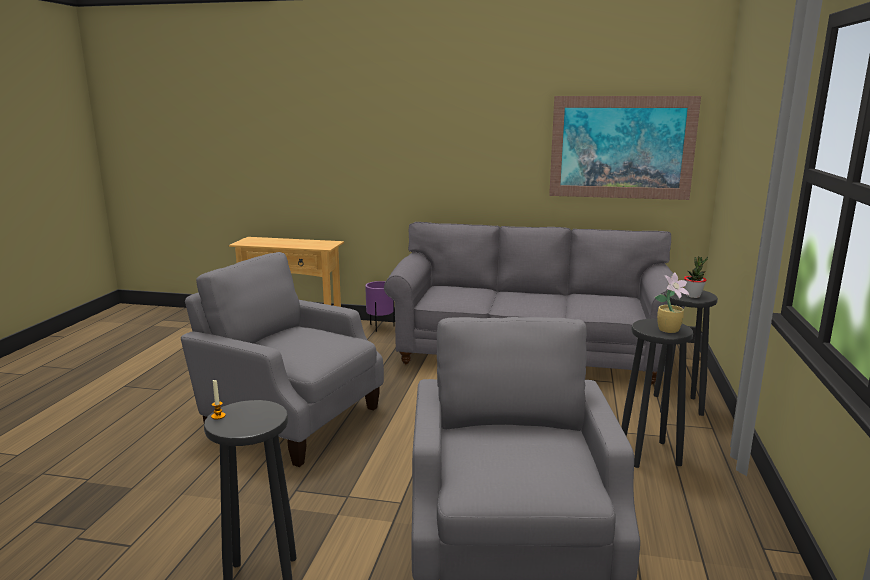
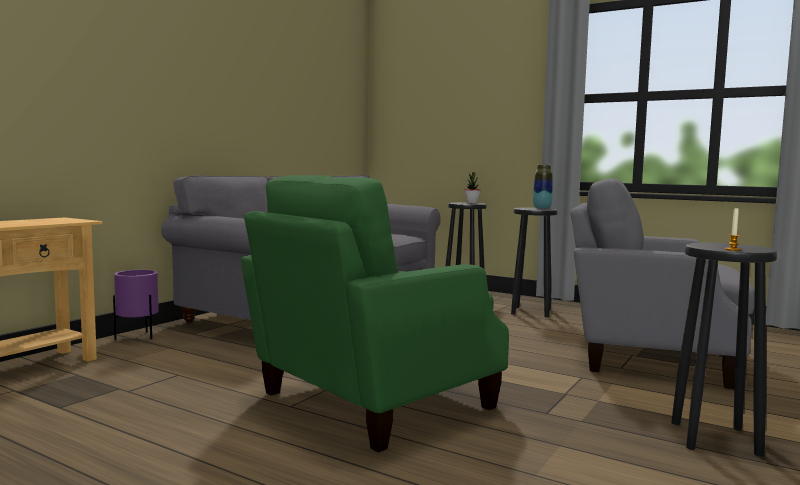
camera: 70 degrees left, 10 degrees down
grey armchair [181,252,384,467] -> green armchair [241,175,509,452]
picture [549,96,701,200] -> none
potted plant [655,272,689,333] -> vase [533,165,553,209]

